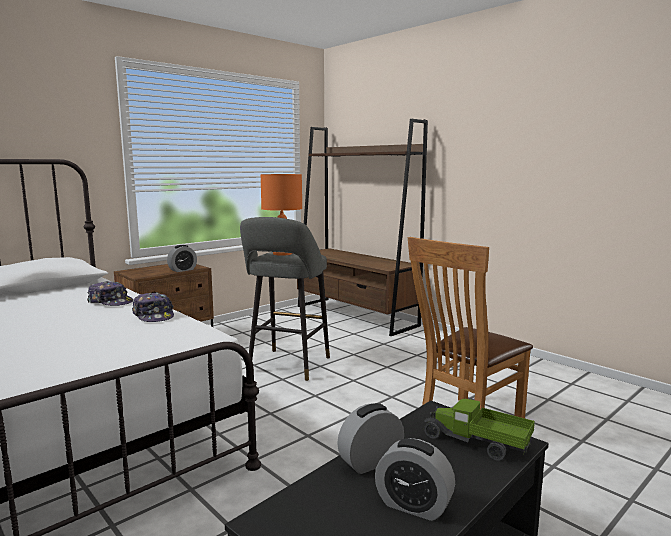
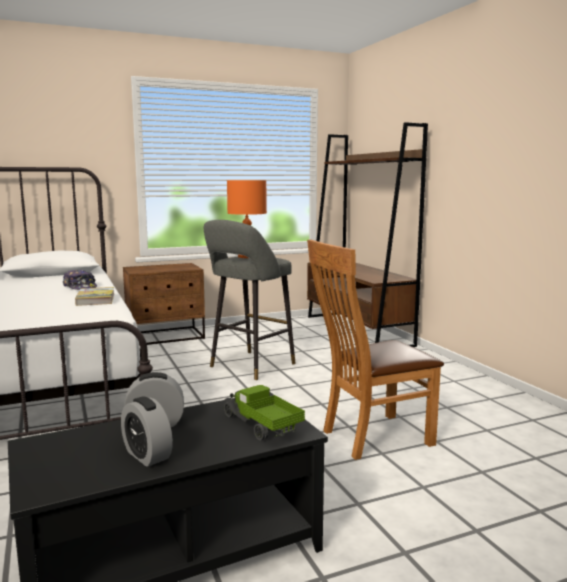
camera: 20 degrees right, 0 degrees up
cap [132,292,174,322] -> book [75,287,114,306]
alarm clock [167,245,197,272] -> none

